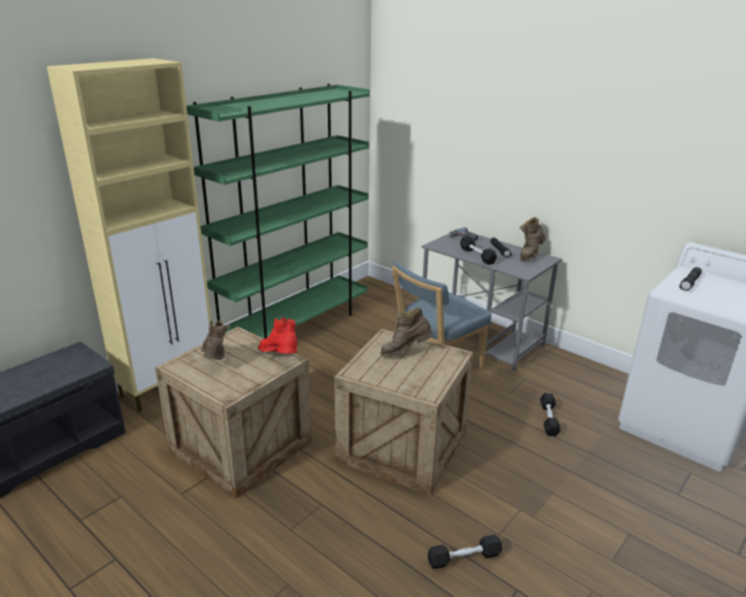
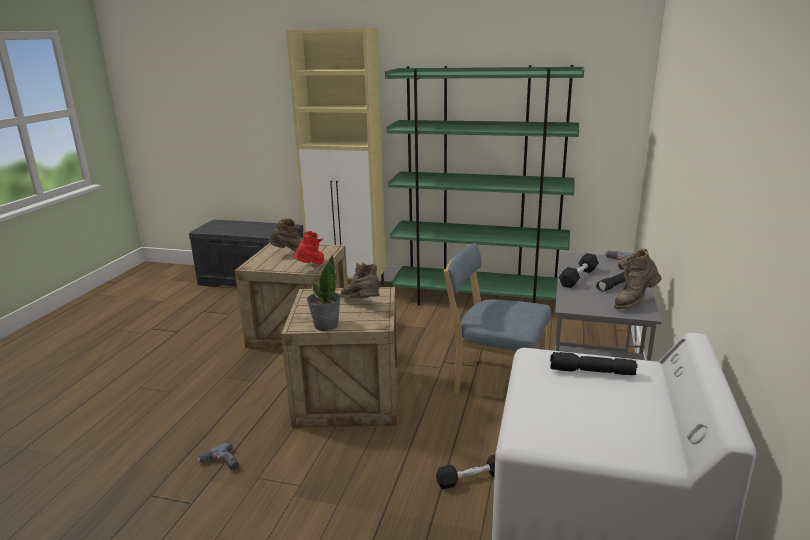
camera: 65 degrees right, 5 degrees down
black dumbbell [428,534,502,569] -> power drill [197,441,239,470]
brown boot [520,217,546,261] -> brown boot turned 45 degrees counterclockwise [614,249,662,309]
none -> potted plant [307,255,341,331]

